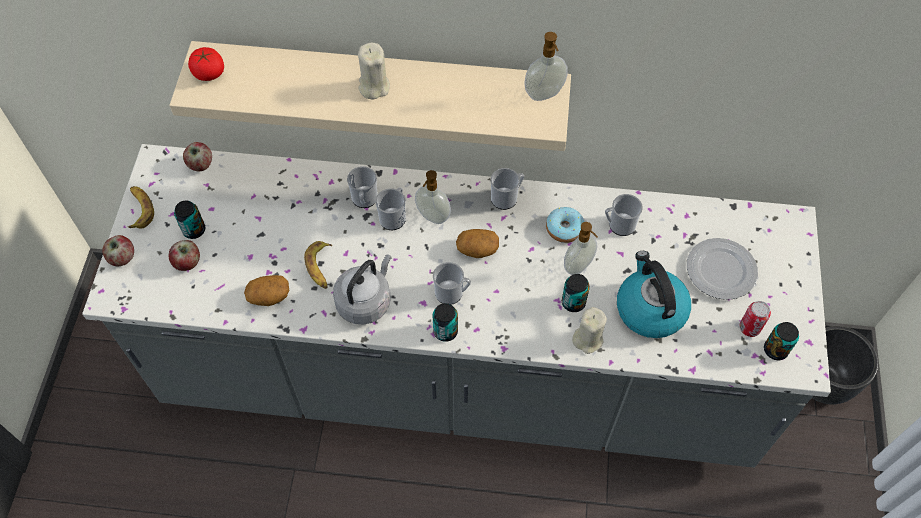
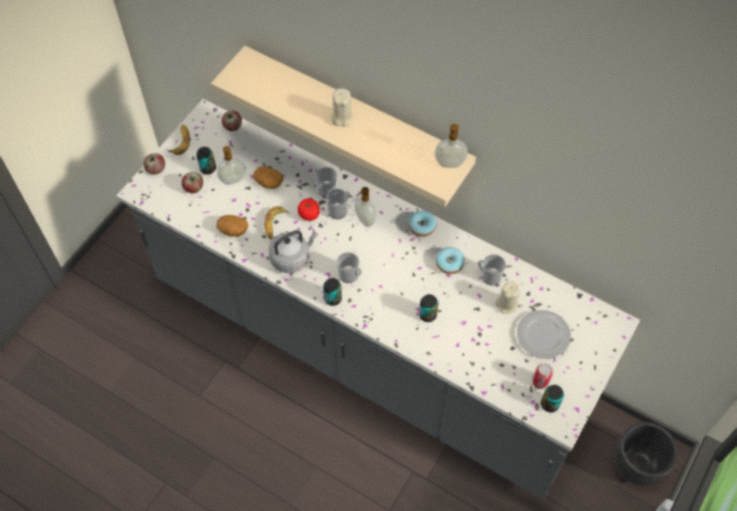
camera: 25 degrees right, 0 degrees up
tomato [188,47,224,81] -> tomato moved to [298,198,320,221]
potato [456,229,499,258] -> potato moved to [253,166,284,189]
mug [490,168,524,210] -> donut [408,211,436,237]
soap dispenser [564,222,598,275] -> soap dispenser moved to [217,146,245,185]
beige candle [572,307,607,354] -> beige candle moved to [496,281,520,314]
kettle [617,251,691,338] -> none

